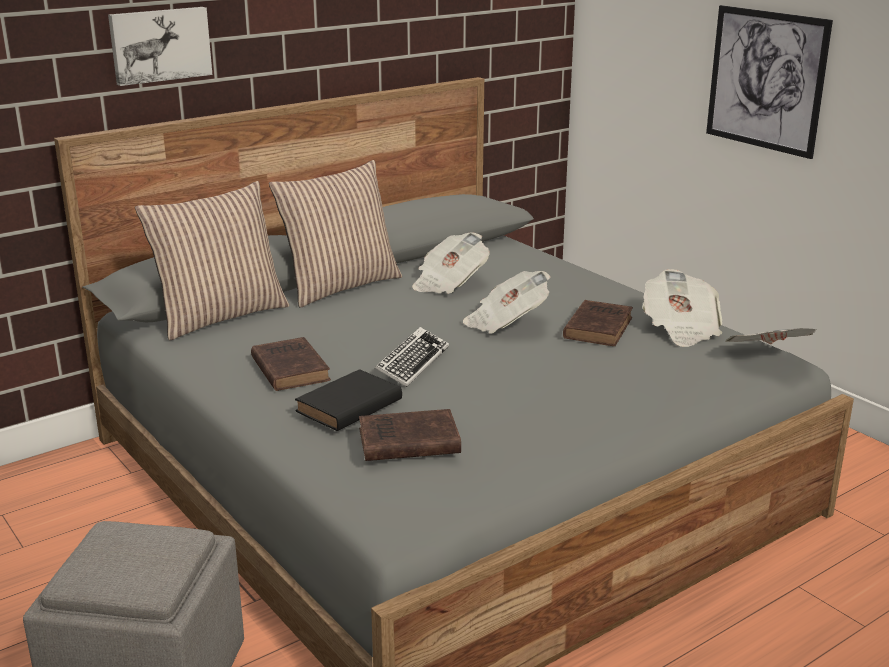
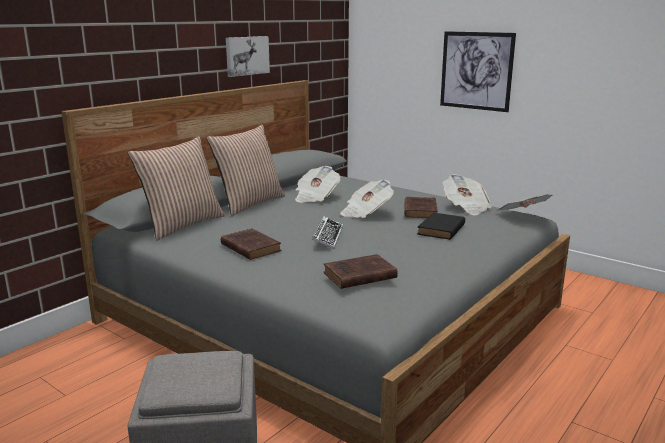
camera: 15 degrees left, 5 degrees down
picture [108,7,212,86] -> picture moved to [226,36,270,77]
black book [295,369,402,431] -> black book moved to [417,212,465,240]

